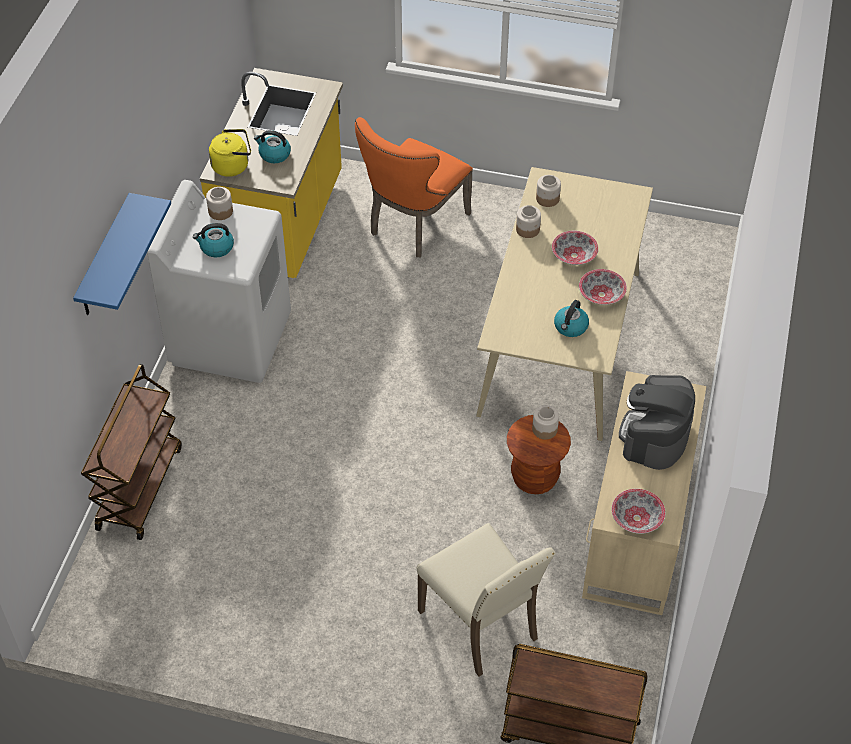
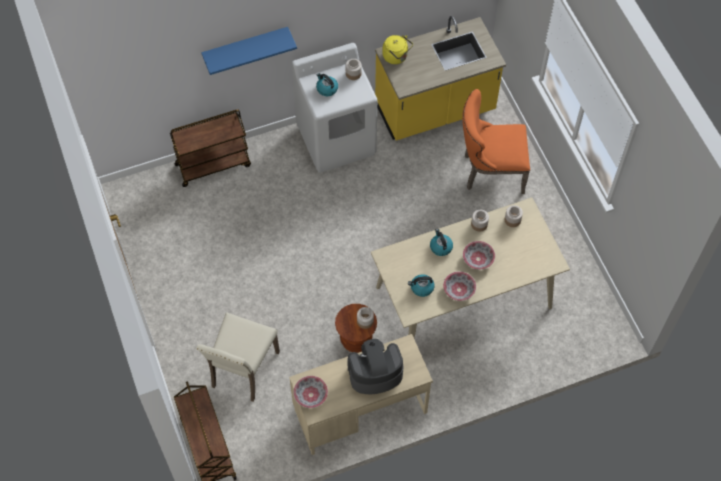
camera: 55 degrees right, 10 degrees up
kettle [254,130,291,163] -> kettle moved to [430,229,453,256]

